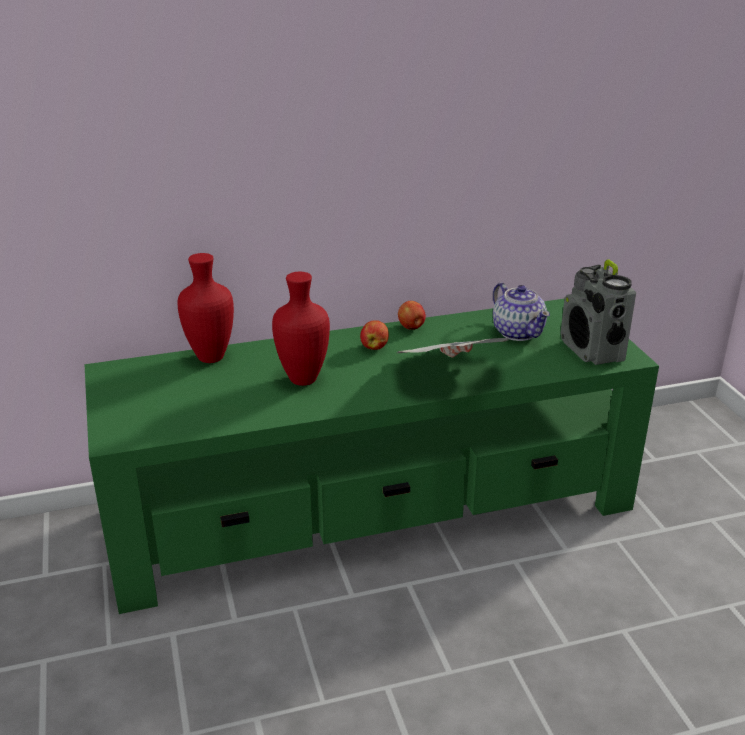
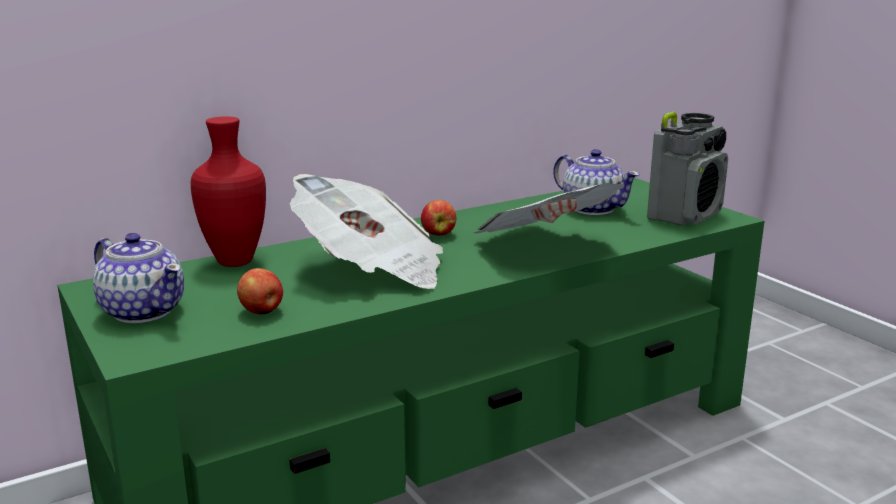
camera: 15 degrees left, 10 degrees down
red vase [272,272,330,386] -> newspaper [289,174,443,289]
apple [398,301,426,330] -> apple moved to [237,268,283,315]
radio [561,259,636,365] -> radio turned 105 degrees counterclockwise [647,112,728,226]
none -> teapot [93,233,184,323]

